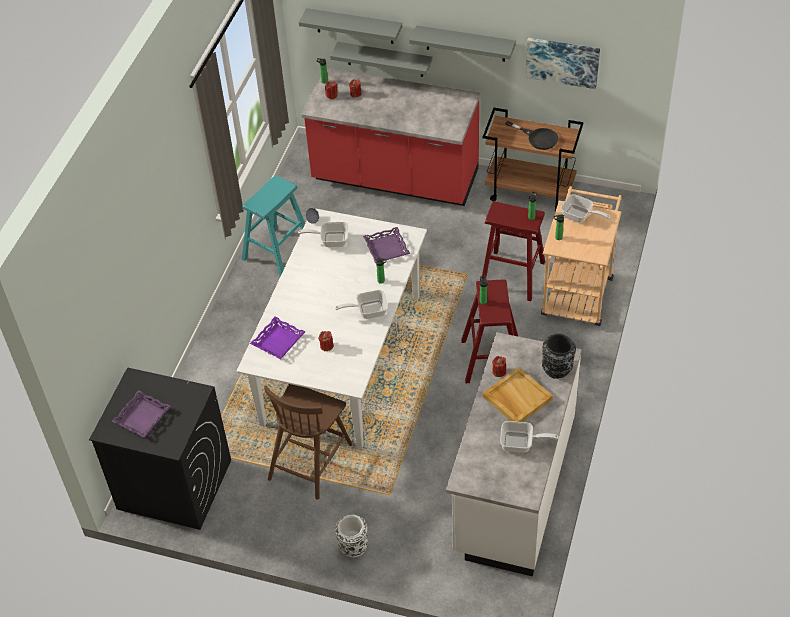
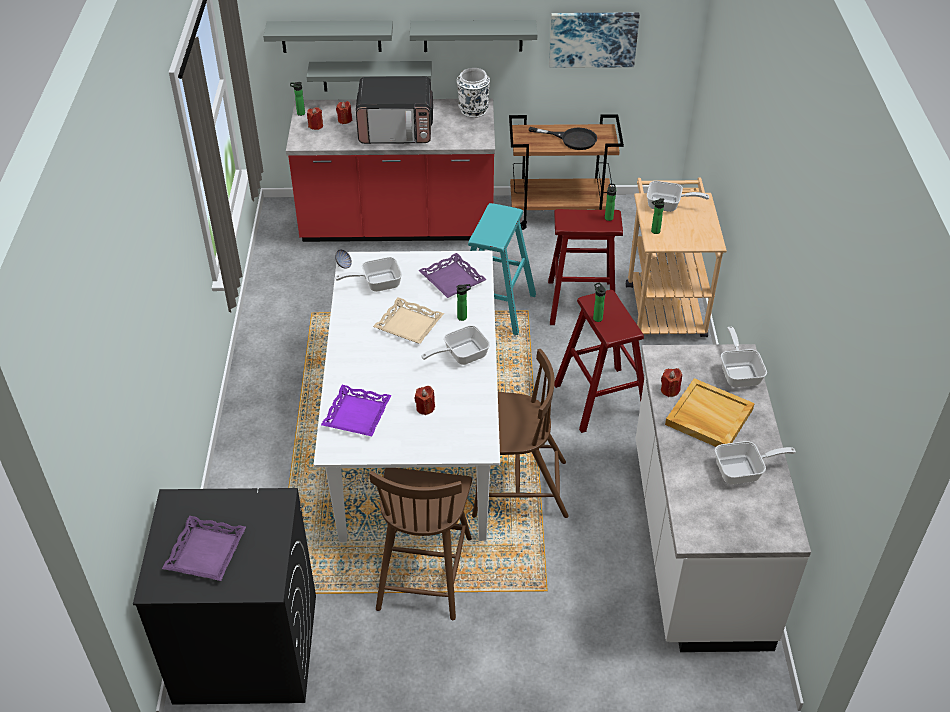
camera: 20 degrees left, 5 degrees down
turquoise stool [242,175,305,277] -> turquoise stool moved to [468,203,536,335]
white vase [335,515,368,557] -> white vase moved to [457,68,490,118]
black vase [542,334,576,379] -> frying pan [721,327,767,387]
none -> microwave [356,76,433,144]
none -> beige tray [373,297,444,344]
none -> brown chair [472,349,569,518]

